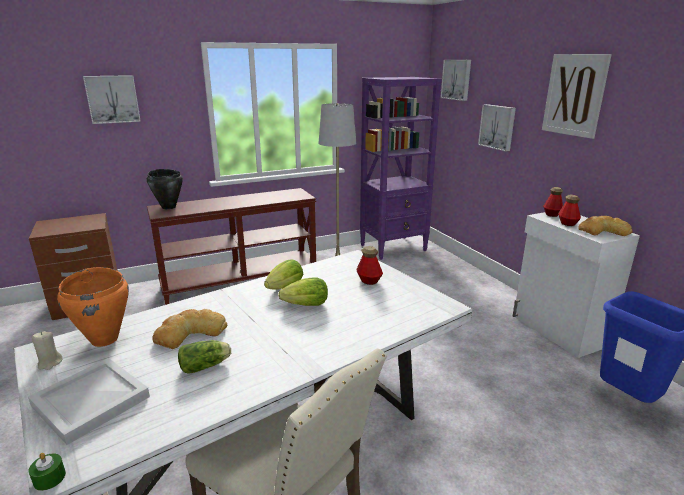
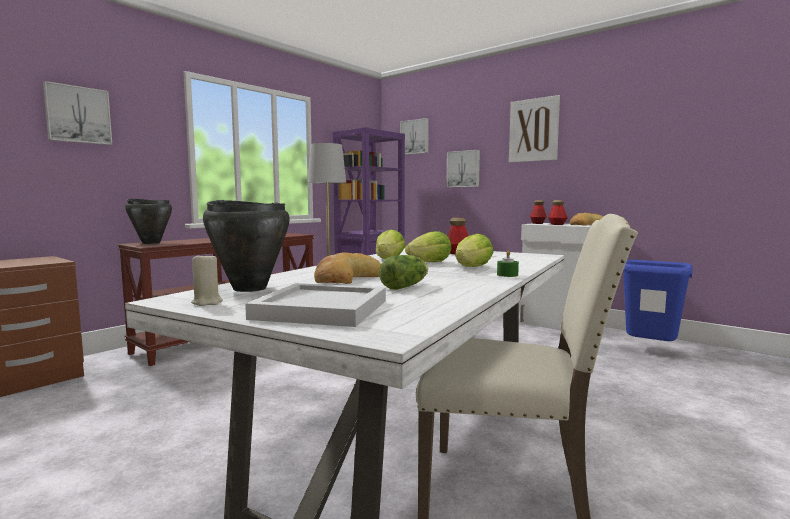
camera: 25 degrees left, 15 degrees down
green candle [29,453,66,491] -> green candle moved to [497,250,519,277]
orange cooking pot [57,267,129,347] -> black cooking pot [203,200,290,292]
none -> lettuce [455,234,494,267]

